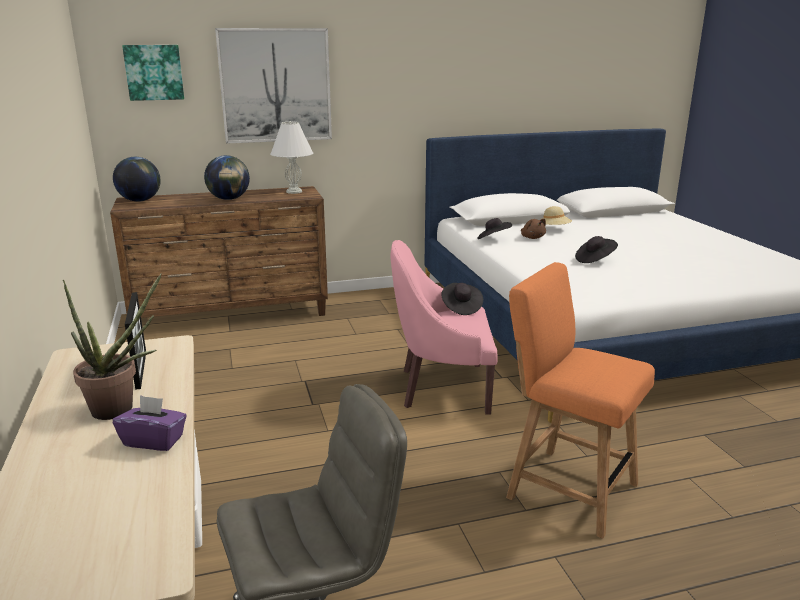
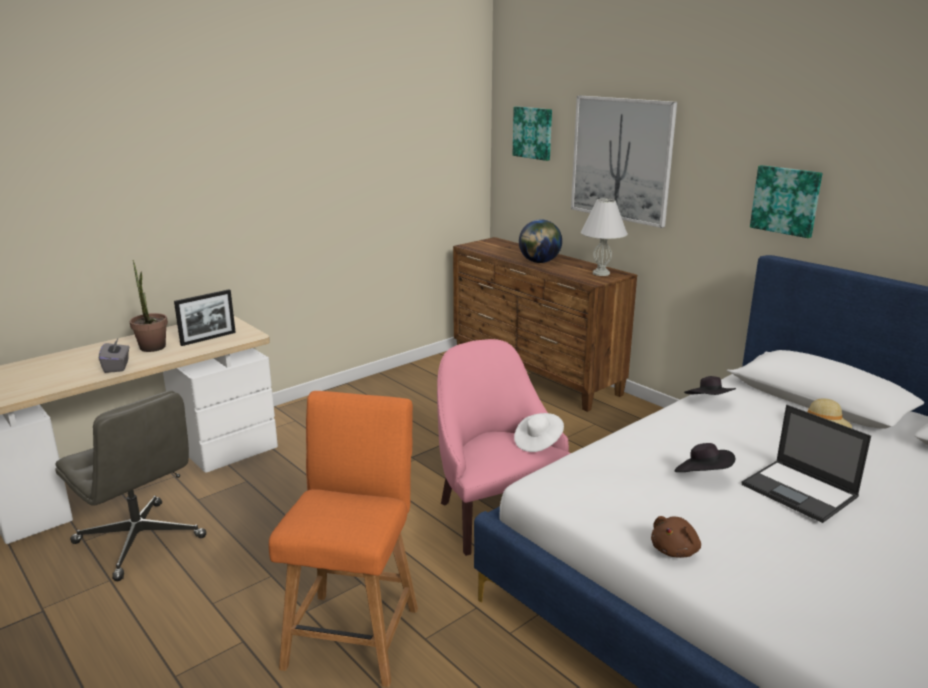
camera: 65 degrees right, 0 degrees up
globe [113,157,161,202] -> none
purple tissue box [113,395,187,451] -> grey tissue box [99,339,129,373]
black hat [441,283,483,315] -> white hat [514,413,564,452]
brown plush toy [521,219,546,239] -> brown plush toy moved to [651,516,701,558]
none -> laptop [742,405,871,523]
none -> picture [750,165,822,238]

